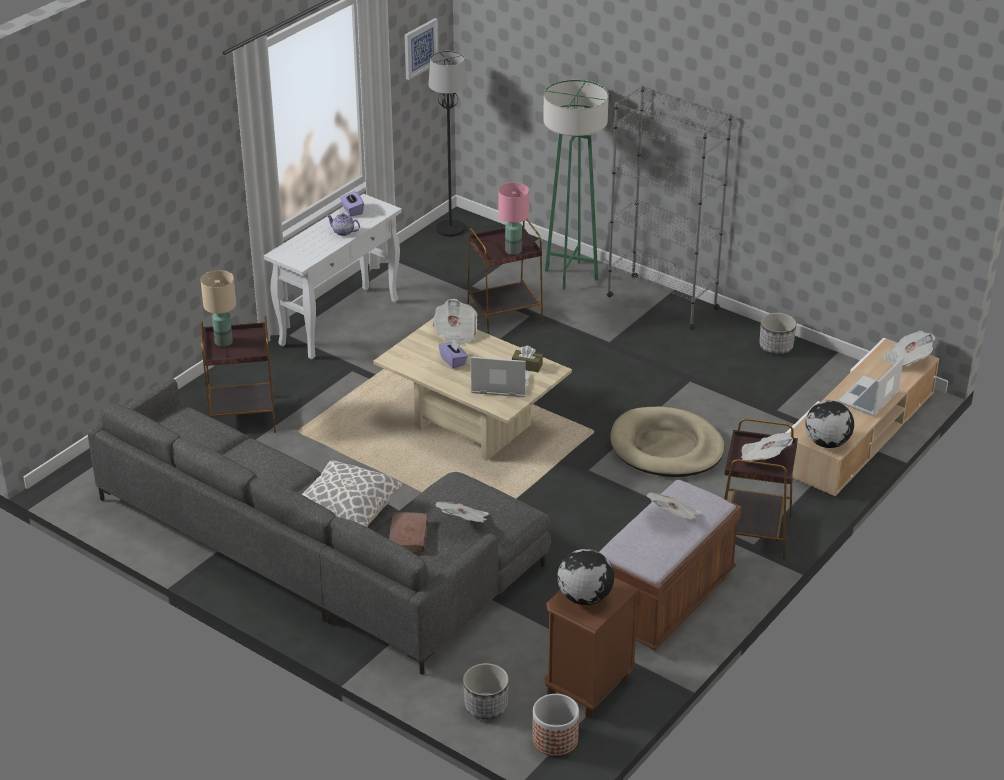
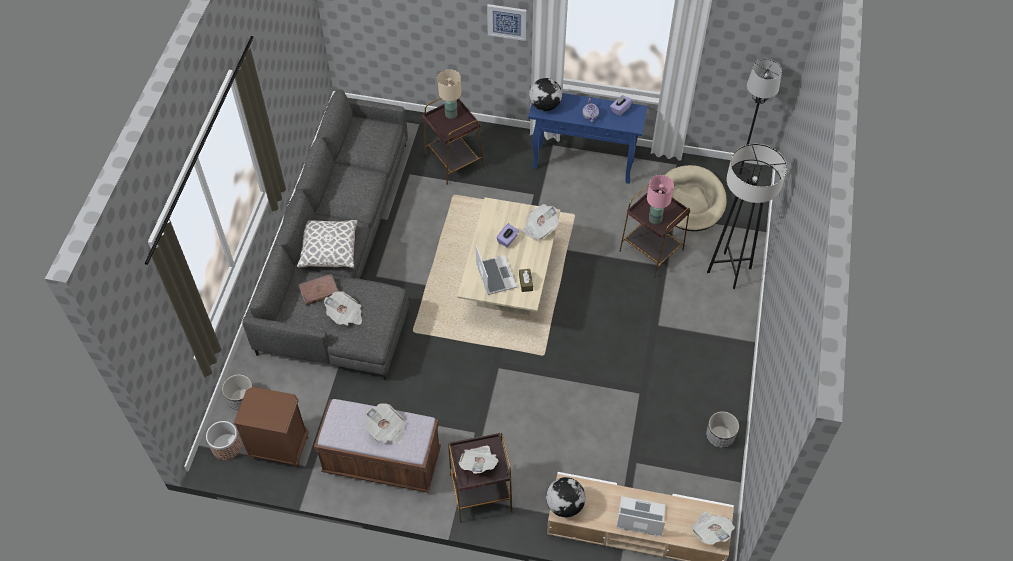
camera: 65 degrees right, 20 degrees up
white console table [264,194,402,360] -> blue console table [528,93,647,184]
picture [405,18,439,80] -> picture moved to [487,4,527,41]
green floor lamp [543,80,609,290] -> grey floor lamp [707,144,787,289]
globe [557,549,614,605] -> globe moved to [529,78,562,111]
grey bookcase [607,85,732,330] -> none
beige dog bed [610,407,725,477] -> beige dog bed moved to [664,165,727,231]

